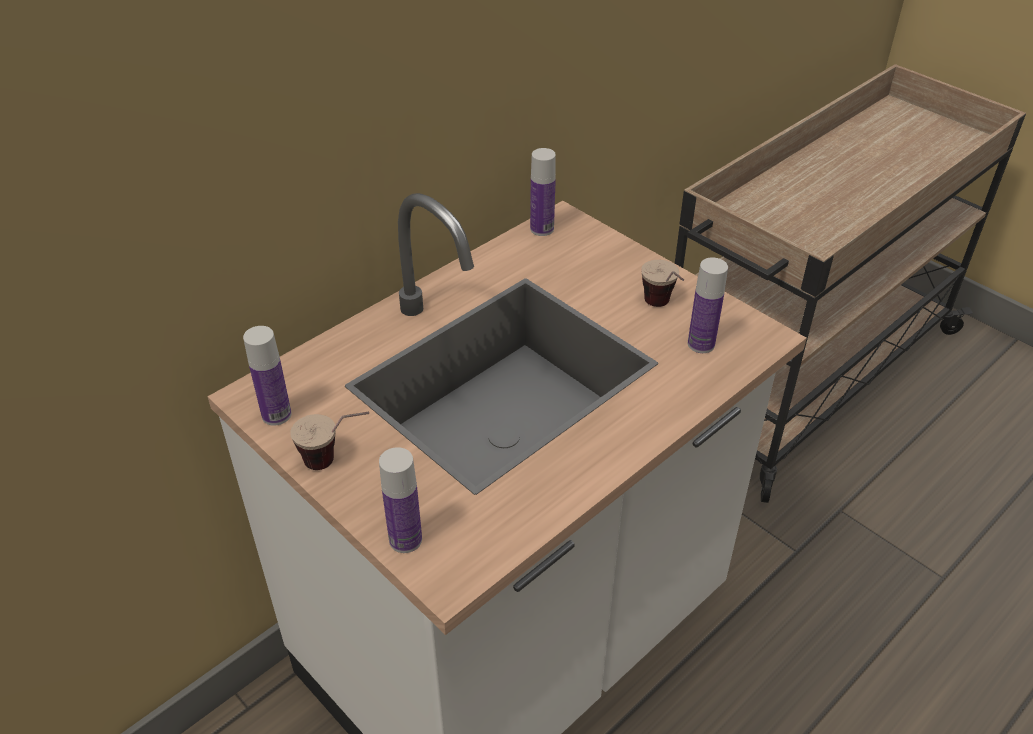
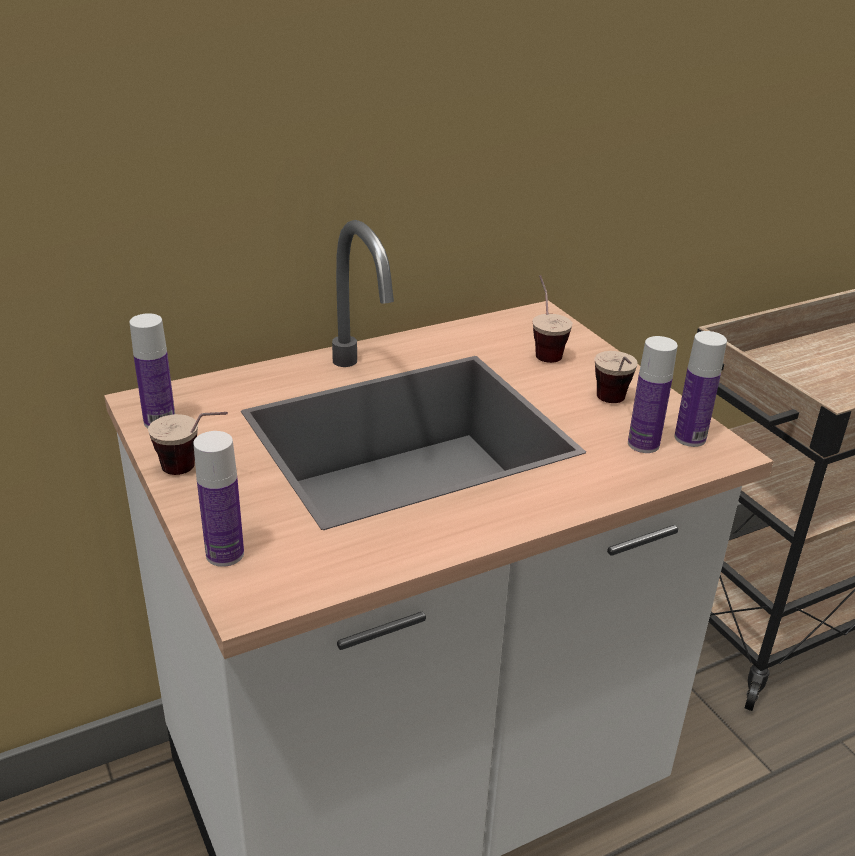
camera: 15 degrees right, 10 degrees down
bottle [530,148,556,236] -> bottle moved to [674,331,727,447]
none -> cup [532,275,573,363]

